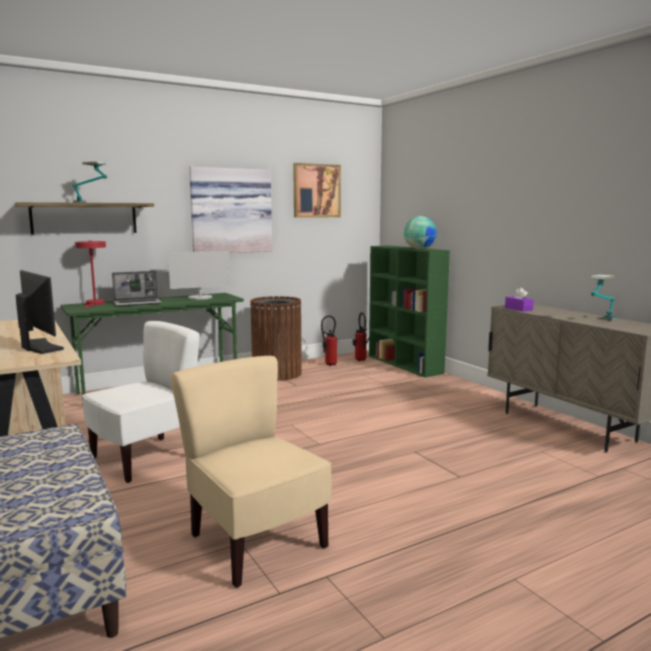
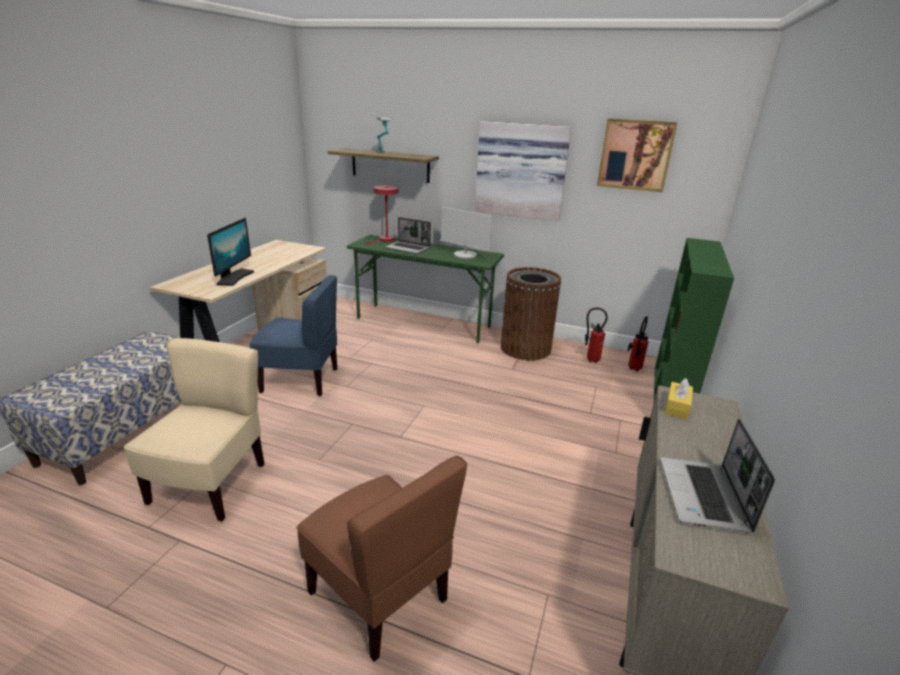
camera: 50 degrees right, 15 degrees up
white chair [82,321,200,483] -> blue chair [249,275,337,396]
globe [404,216,437,249] -> none
purple tissue box [505,288,534,311] -> yellow tissue box [665,378,693,420]
table lamp [590,274,616,321] -> laptop [660,418,775,534]
none -> brown chair [297,456,467,662]

